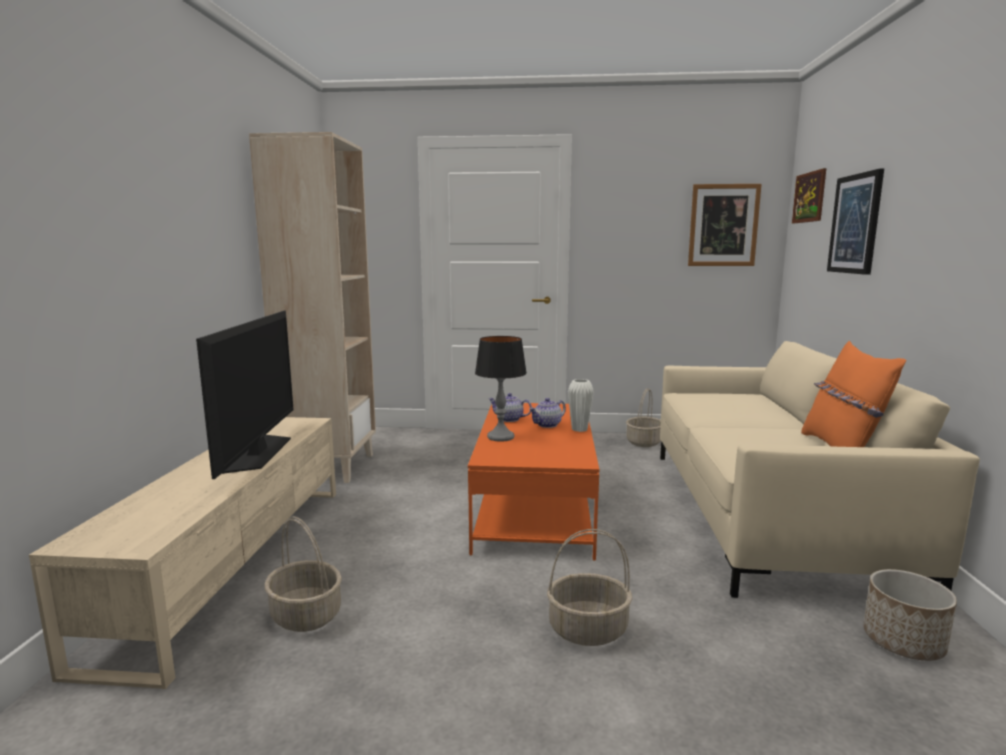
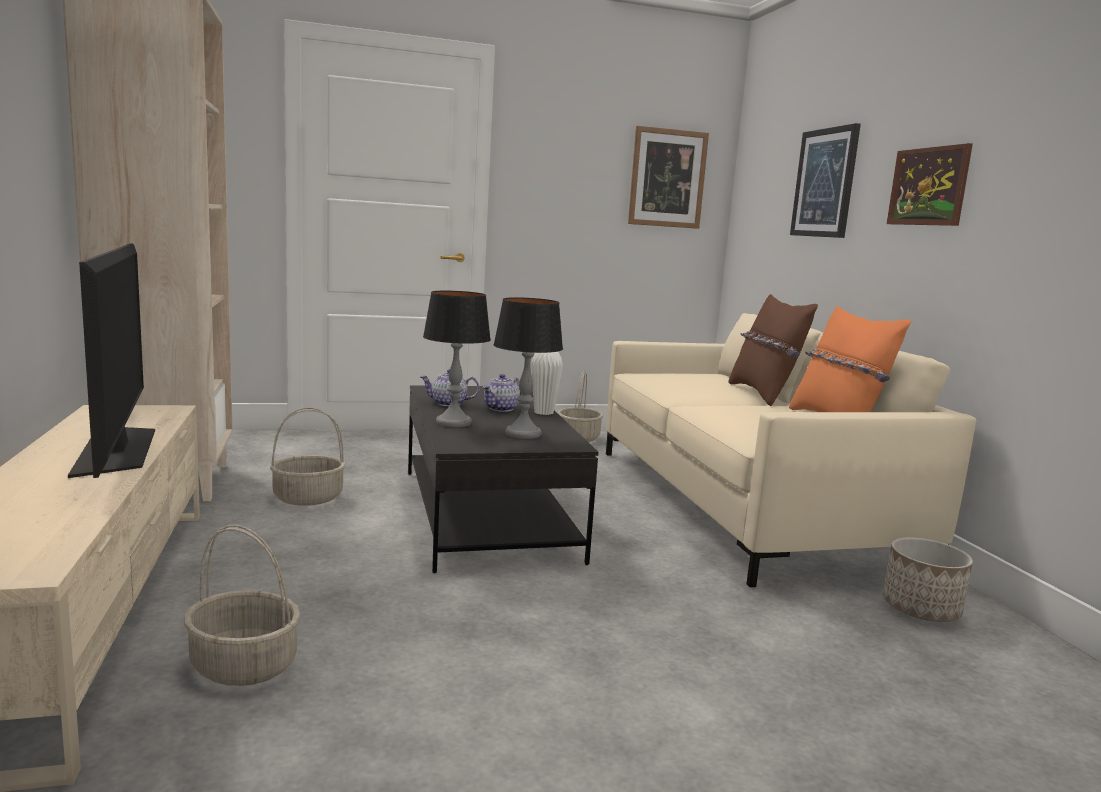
camera: 20 degrees left, 0 degrees up
orange coffee table [468,403,599,561] -> black coffee table [408,385,598,573]
basket [547,529,633,646] -> basket moved to [270,408,346,506]
picture [792,168,826,223] -> picture moved to [887,143,973,226]
none -> table lamp [494,297,563,439]
none -> brown pillow [728,294,818,406]

